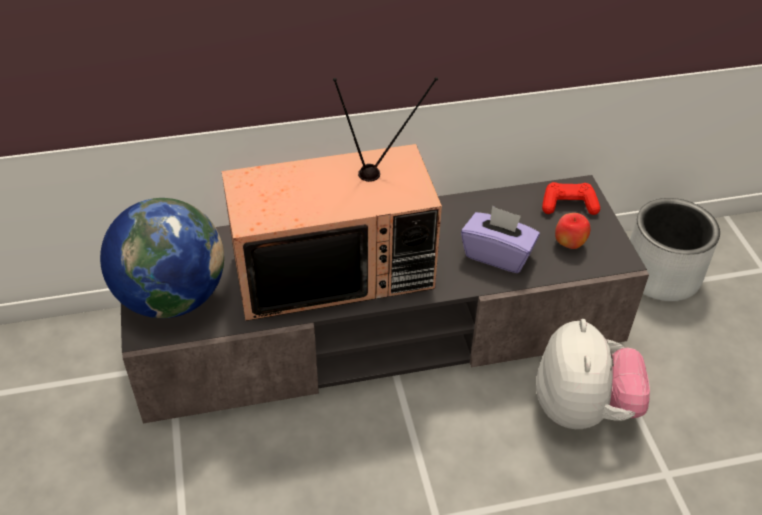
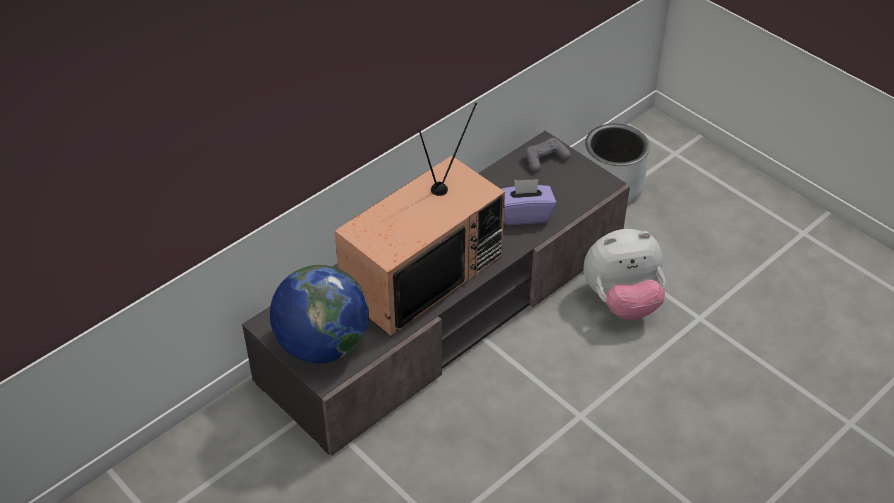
camera: 30 degrees left, 0 degrees up
plush toy [536,319,650,429] -> plush toy turned 105 degrees clockwise [584,229,666,320]
red game controller [542,182,600,215] -> grey game controller [526,138,571,172]
apple [555,213,590,249] -> none

